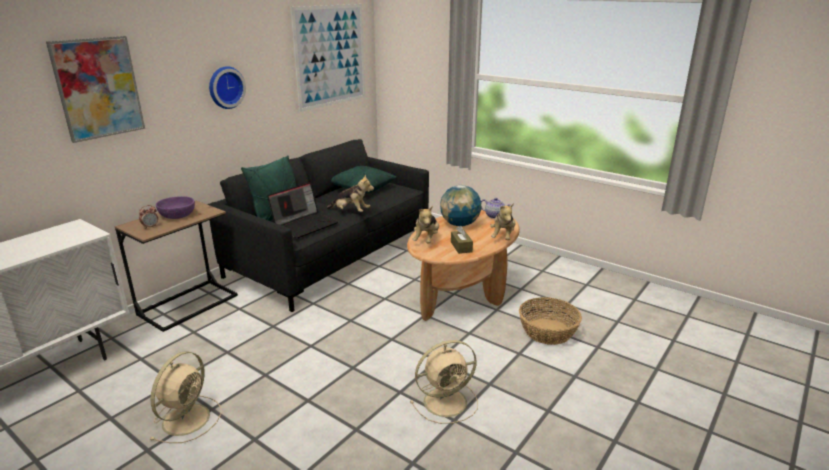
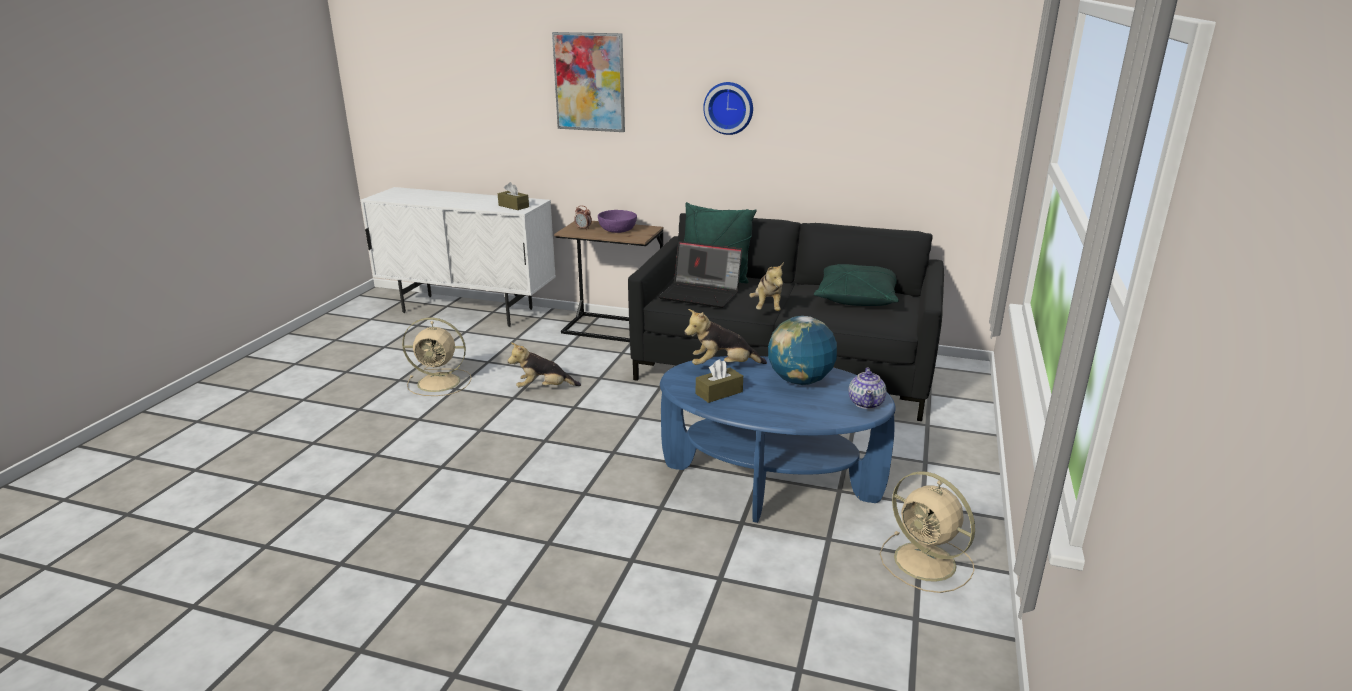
camera: 70 degrees right, 0 degrees up
picture [290,4,365,112] -> none
brown coffee table [407,210,520,321] -> blue coffee table [660,356,896,523]
beige fan [410,340,478,424] -> beige fan moved to [880,471,975,593]
plush toy [490,203,515,240] -> plush toy moved to [508,342,581,387]
basket [519,297,582,345] -> none
none -> brown tissue box [498,182,529,210]

